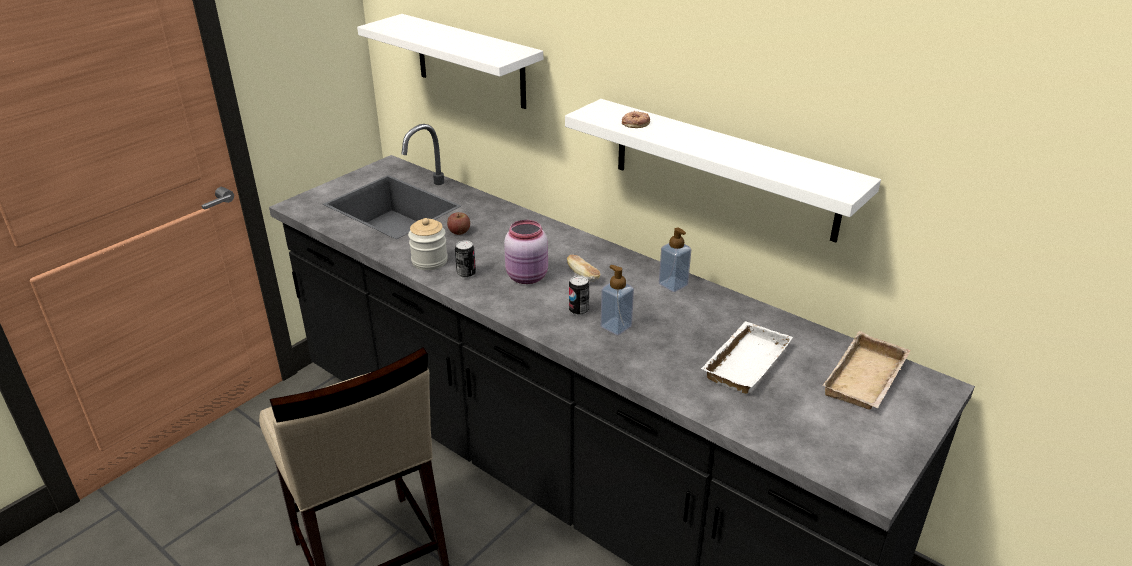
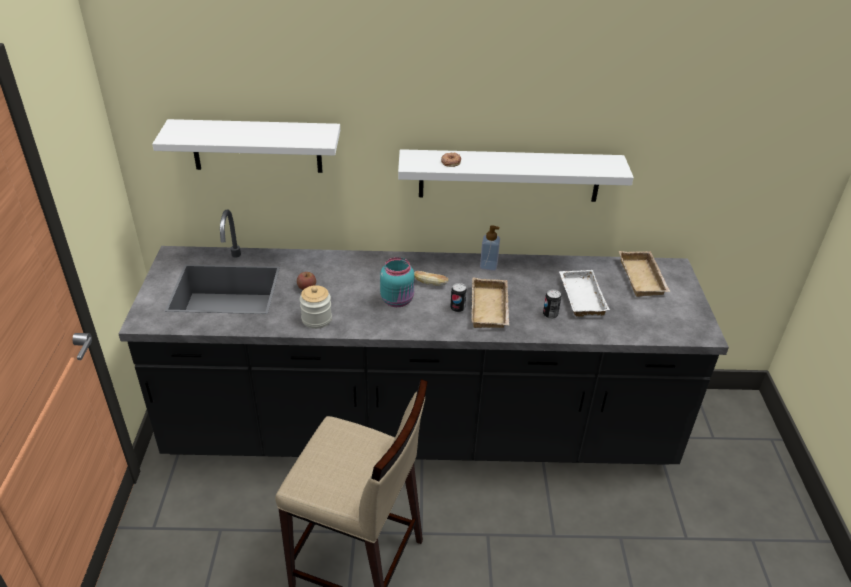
camera: 40 degrees left, 5 degrees up
can [455,240,476,278] -> can moved to [543,289,561,319]
pink jar [504,220,548,284] -> turquoise jar [380,257,415,307]
soap dispenser [601,265,634,335] -> beige tray [472,278,509,328]

